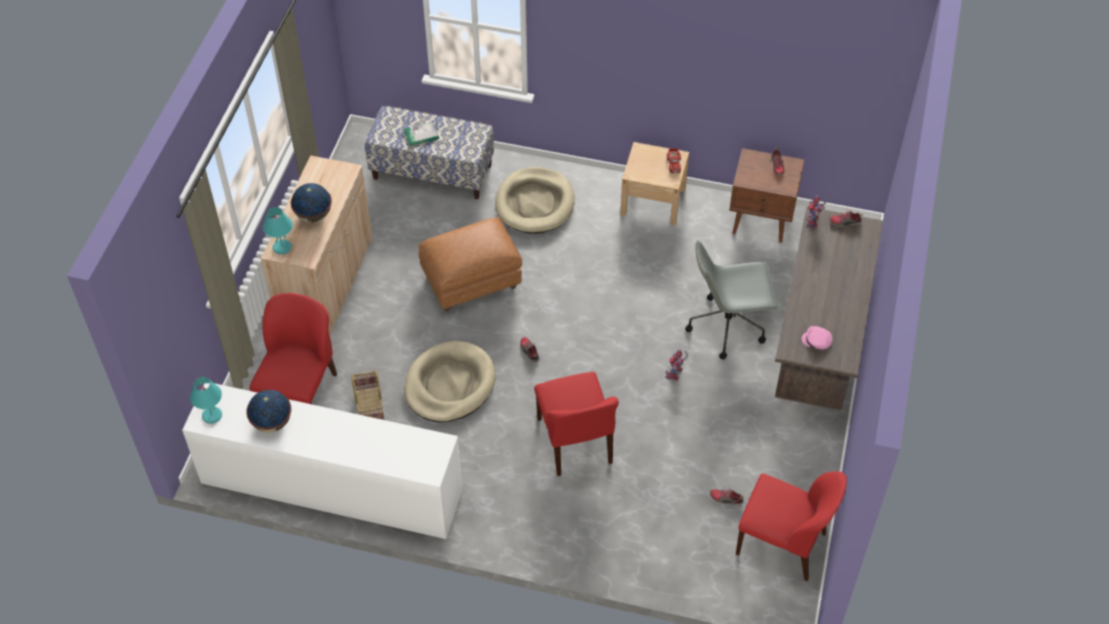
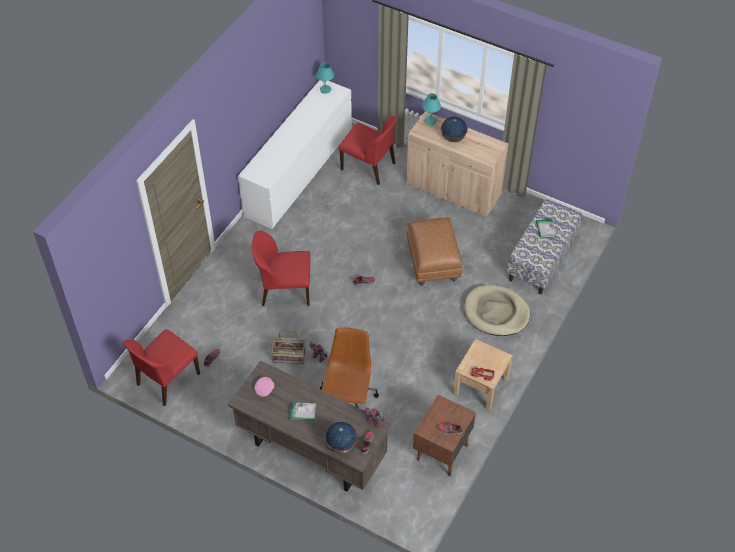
camera: 105 degrees right, 0 degrees up
globe [246,390,291,433] -> globe moved to [325,422,357,453]
basket [351,370,384,420] -> basket moved to [271,329,305,364]
beige dog bed [404,341,496,422] -> none
grey office chair [685,240,778,359] -> brown office chair [320,327,379,408]
none -> book [289,402,316,421]

